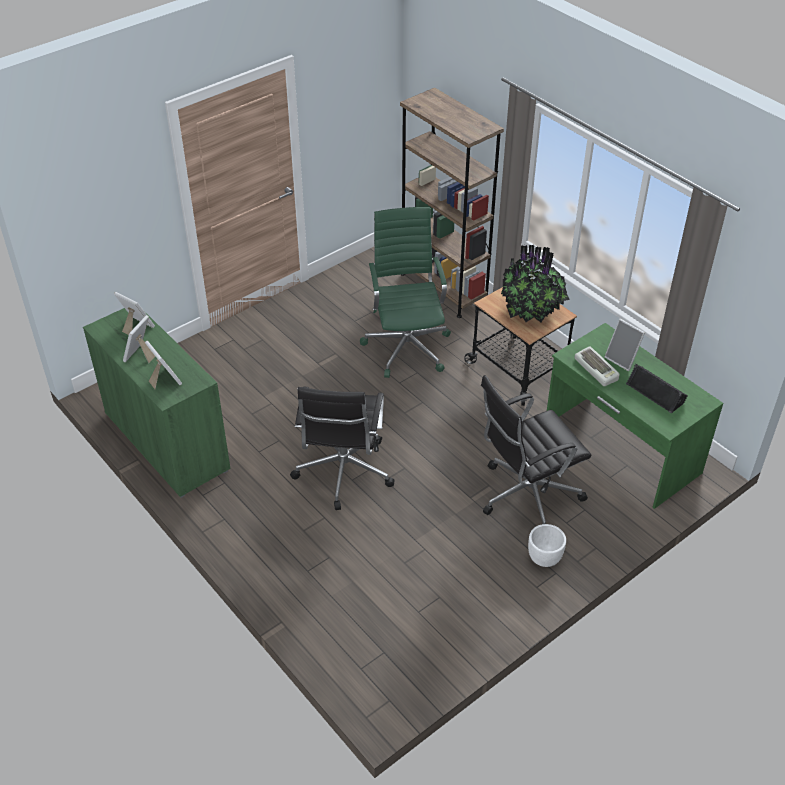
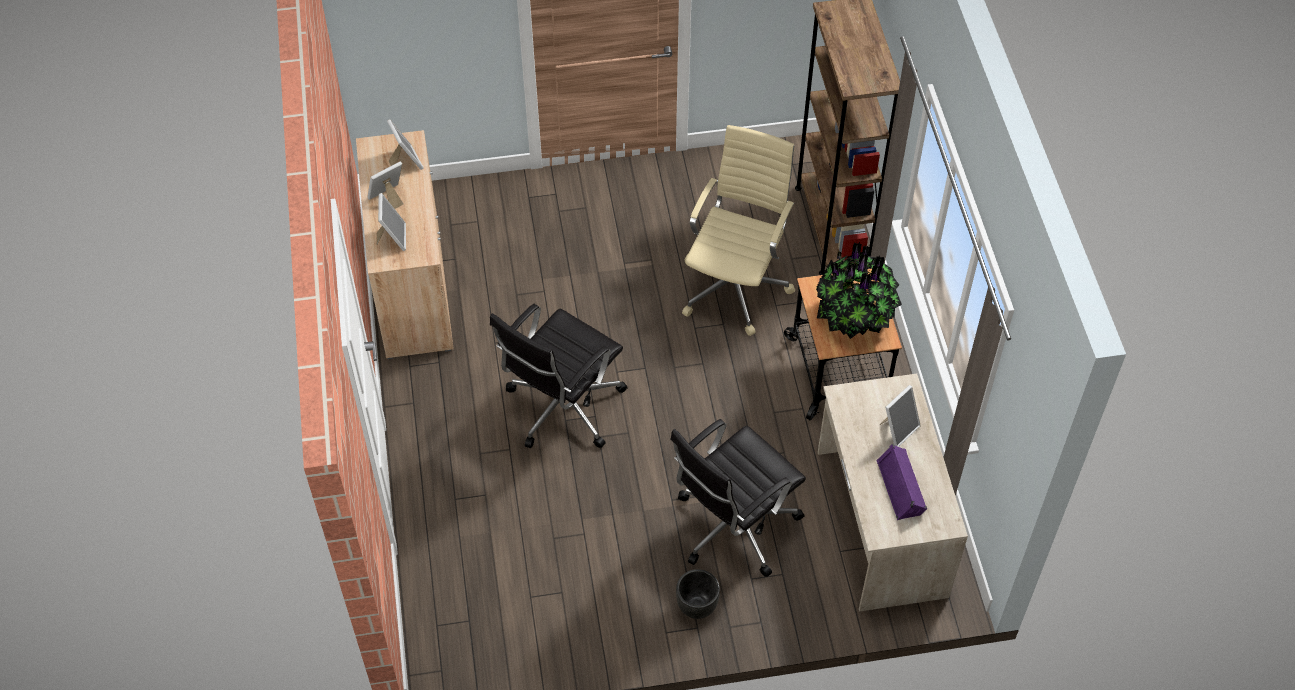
camera: 30 degrees right, 10 degrees up
green cabinet [83,308,231,498] -> beige cabinet [356,130,454,359]
green office chair [360,207,451,378] -> beige office chair [682,125,795,336]
black office chair [481,375,591,524] -> black office chair turned 45 degrees counterclockwise [670,419,806,577]
white planter [528,524,566,567] -> black planter [676,569,720,619]
green desk [547,323,723,509] -> beige desk [818,374,968,612]
keyboard [575,346,620,386] -> none
picture frame [604,319,645,371] -> picture frame turned 120 degrees counterclockwise [880,385,921,447]
black speaker [626,364,688,414] -> purple speaker [876,444,927,520]

